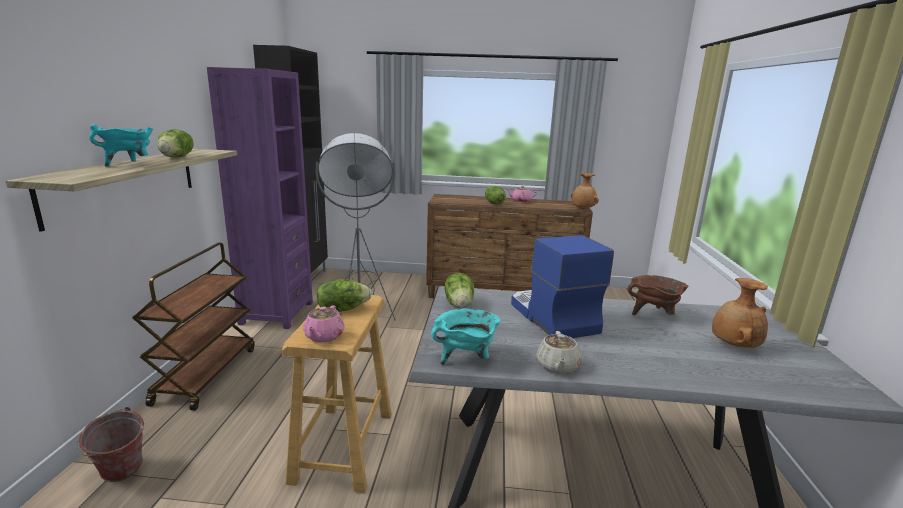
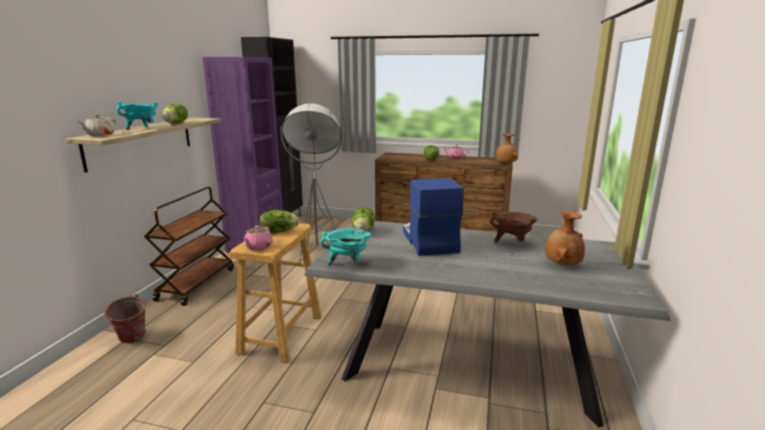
camera: 10 degrees right, 0 degrees up
beige teapot [536,331,581,374] -> beige teapot moved to [77,114,116,136]

